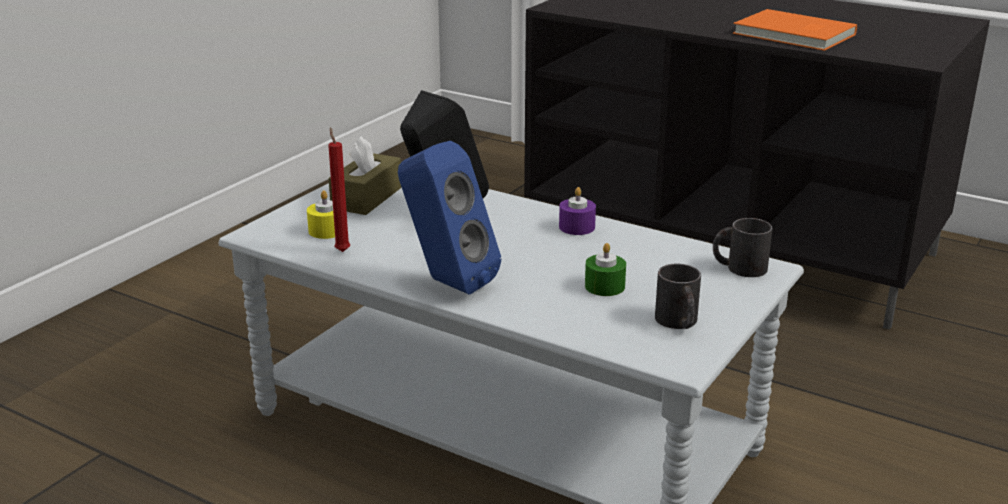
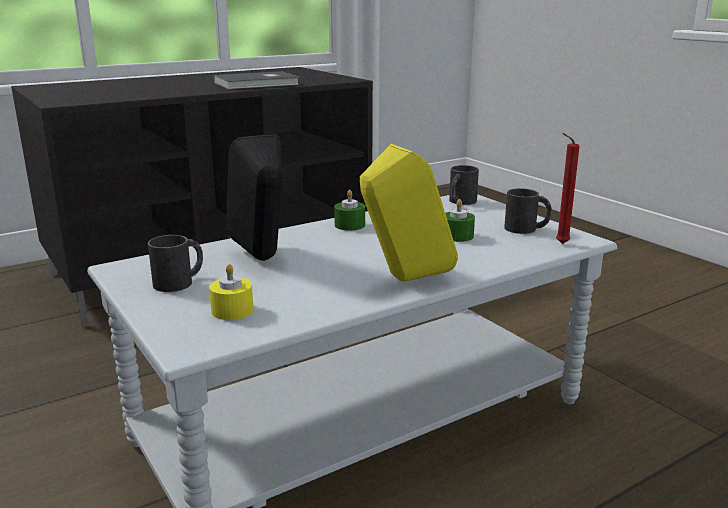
camera: 65 degrees left, 5 degrees down
red candle [328,127,350,252] -> red candle moved to [556,133,580,244]
brown tissue box [328,136,402,215] -> black mug [148,235,203,292]
blue speaker [398,141,501,295] -> yellow speaker [360,144,458,282]
purple candle [559,187,596,235] -> green candle [334,190,365,231]
orange book [733,9,857,51] -> grey book [213,71,300,90]

